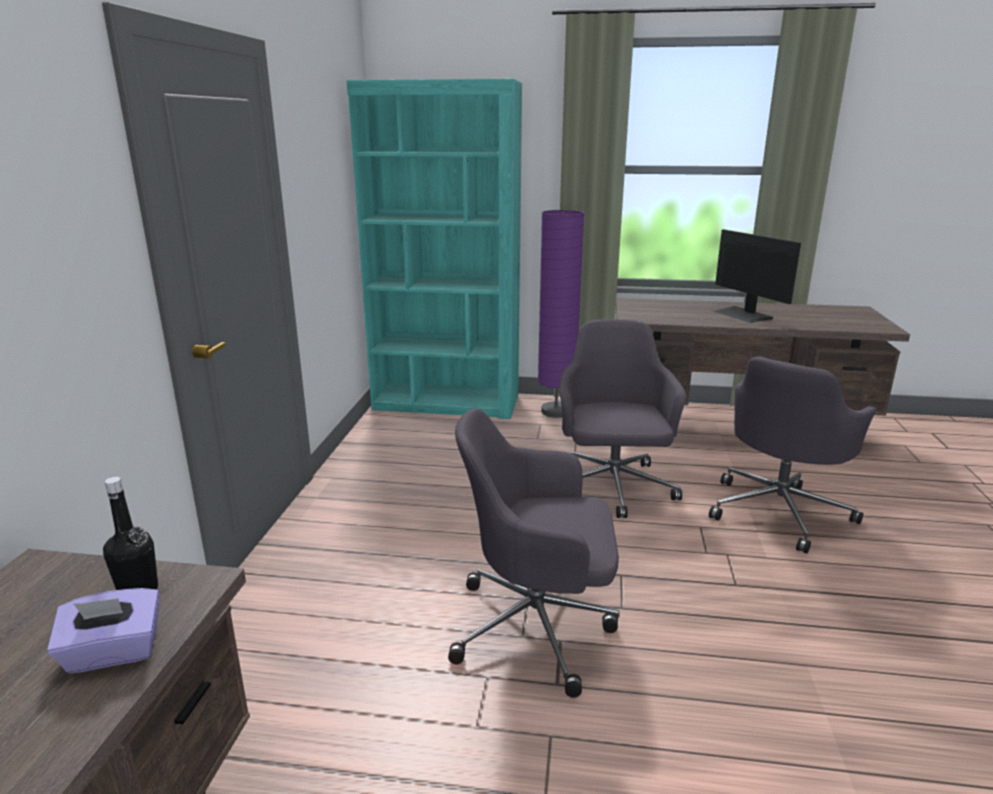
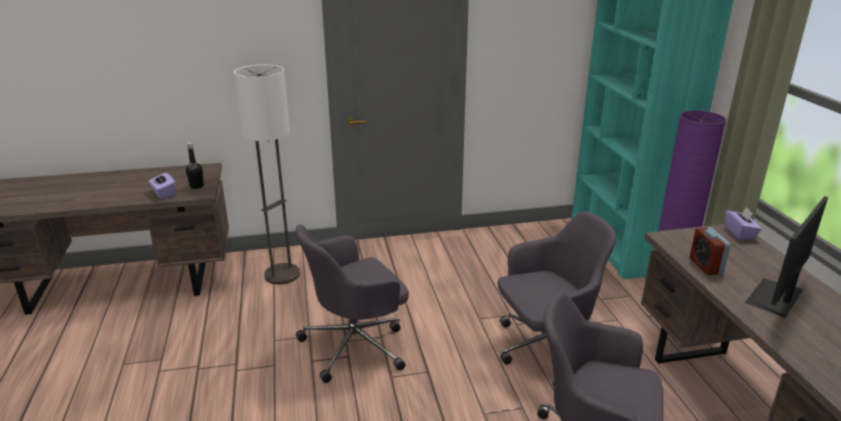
camera: 70 degrees right, 5 degrees up
grey office chair [448,408,620,698] -> grey office chair turned 105 degrees counterclockwise [296,224,409,383]
none -> floor lamp [234,65,300,284]
none -> alarm clock [690,227,731,275]
none -> purple tissue box [725,207,762,240]

